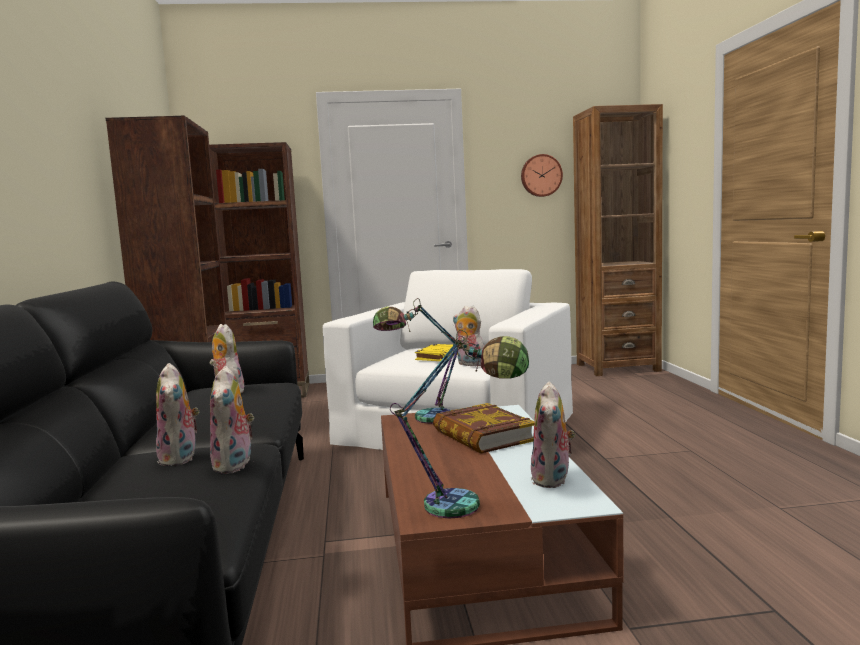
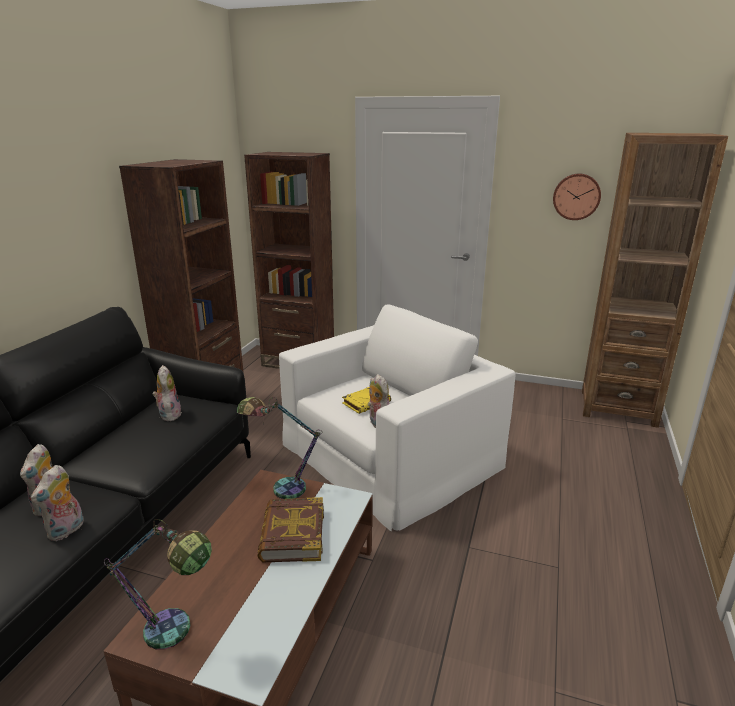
camera: 25 degrees right, 15 degrees up
plush toy [531,382,575,488] -> none

